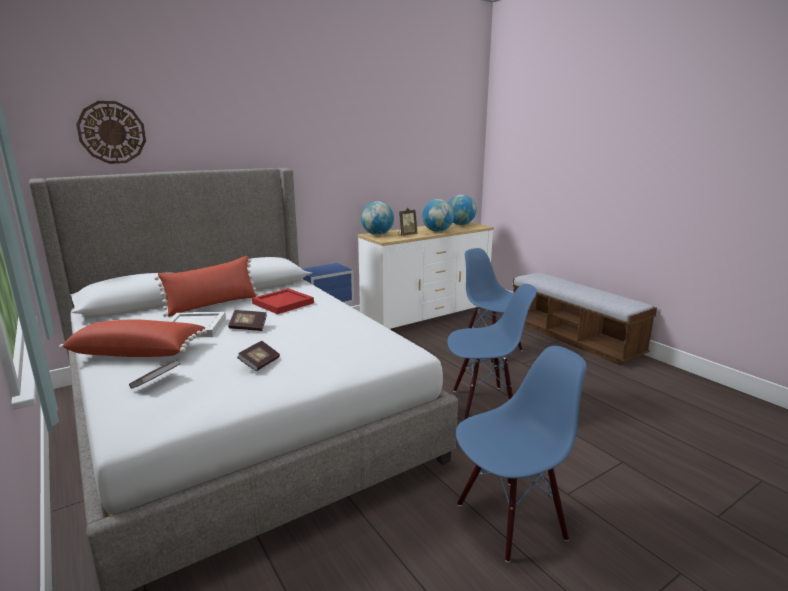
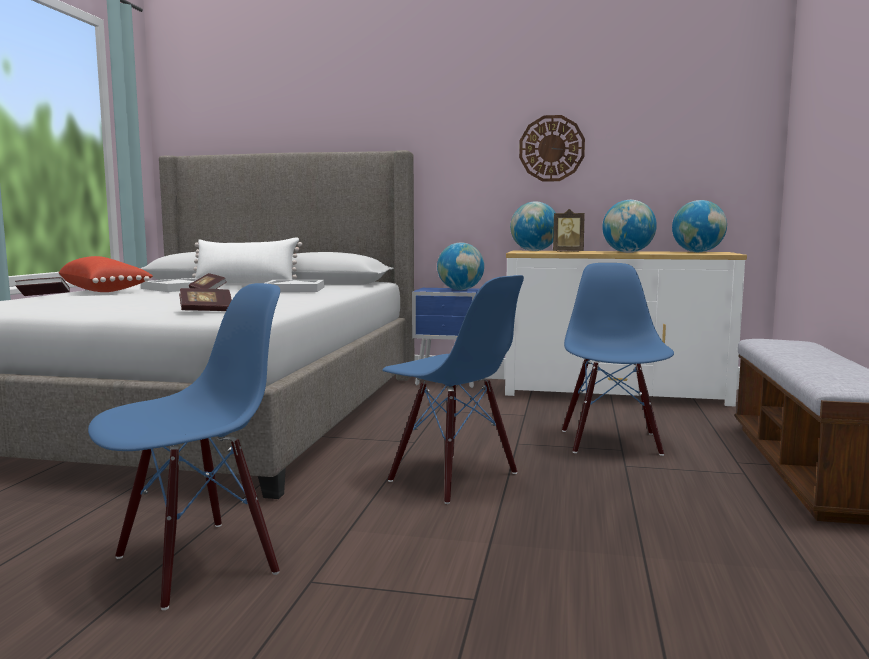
camera: 45 degrees right, 10 degrees down
wall clock [76,101,146,164] -> wall clock moved to [519,115,585,182]
red pillow [154,256,258,317] -> white pillow [192,237,302,284]
book [237,341,280,371] -> book moved to [179,288,232,311]
red tray [252,288,314,314] -> white tray [265,280,325,292]
blue chair [456,346,587,563] -> blue chair turned 60 degrees counterclockwise [88,283,280,610]
none -> globe [437,242,484,290]

